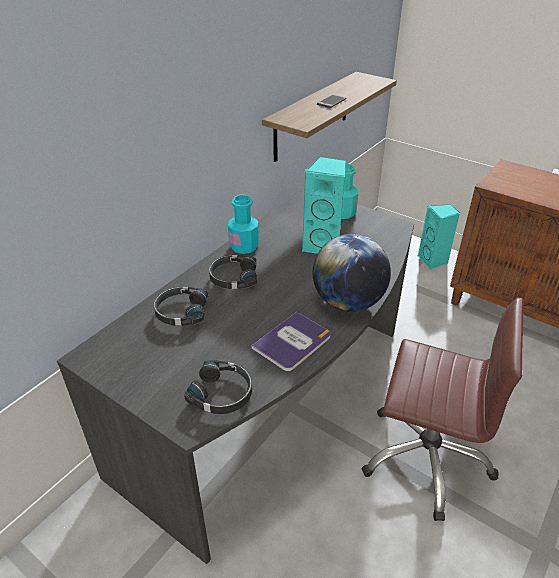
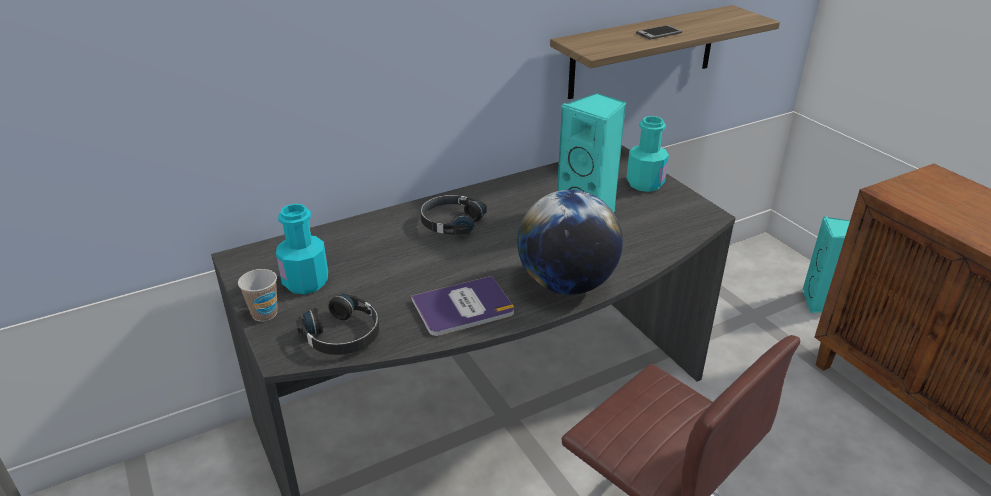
camera: 25 degrees right, 5 degrees down
black headphones [154,287,208,326] -> none
turquoise bottle [228,194,259,254] -> turquoise bottle moved to [276,204,328,294]
none -> cup [238,269,278,322]

